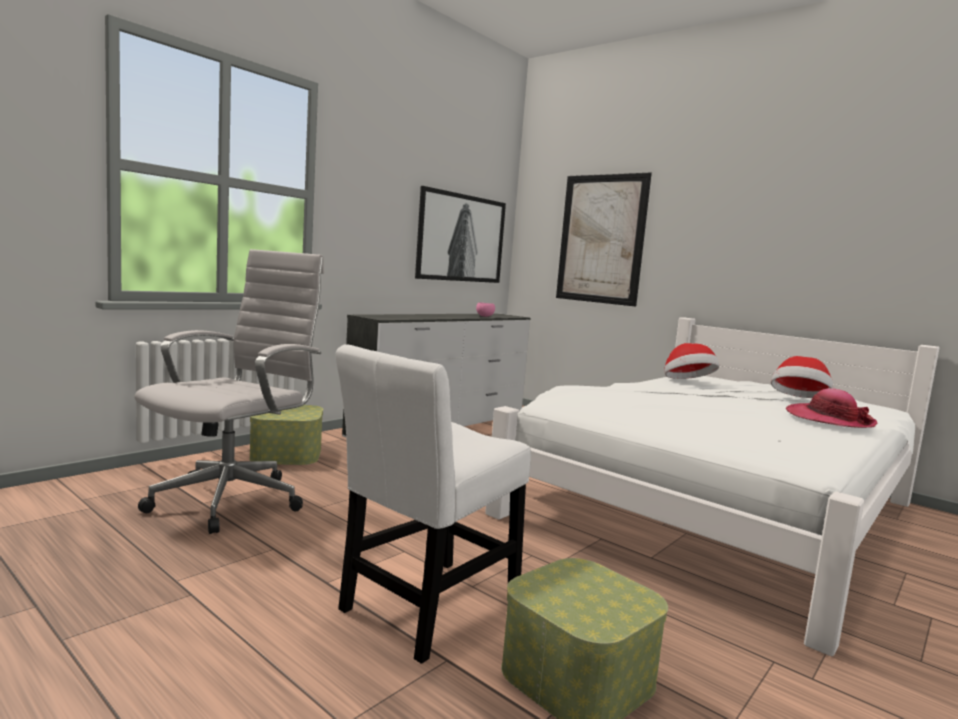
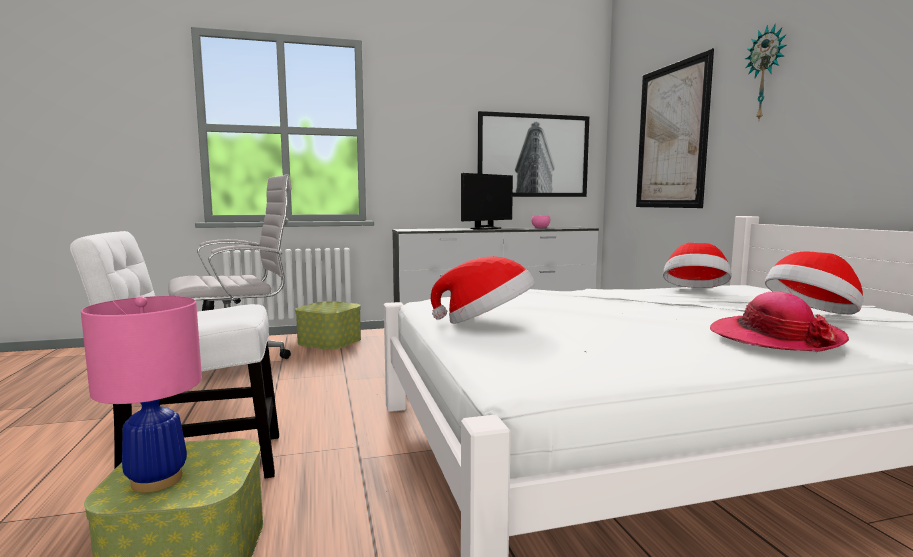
camera: 35 degrees right, 0 degrees up
none -> pink table lamp [81,296,202,493]
none -> hat [431,256,535,324]
none -> monitor [461,173,513,230]
none -> wall clock [745,23,787,120]

